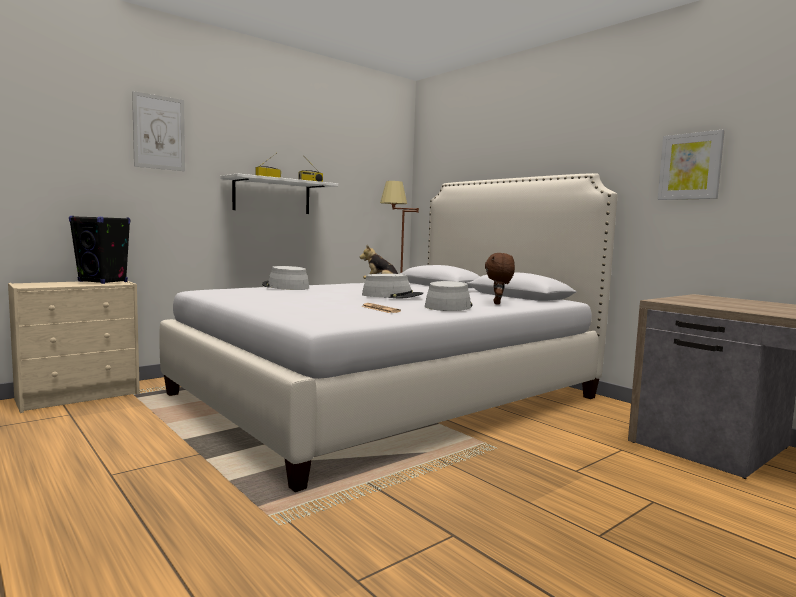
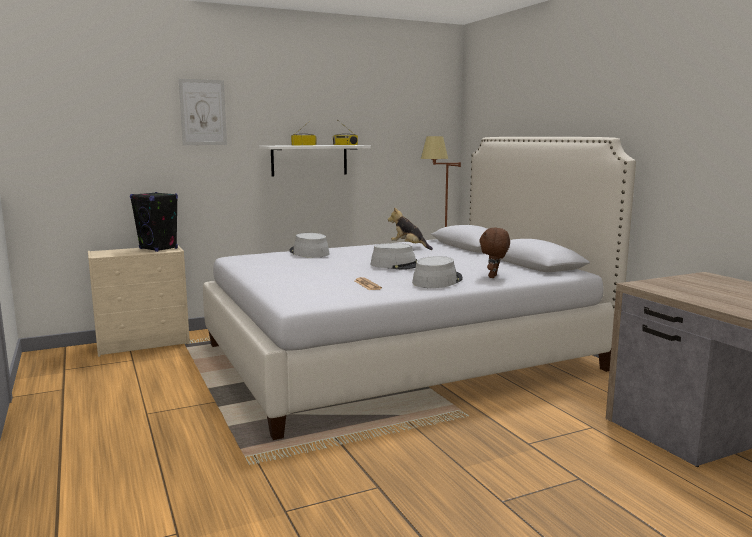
camera: 15 degrees right, 5 degrees up
picture [658,130,725,200] -> none

